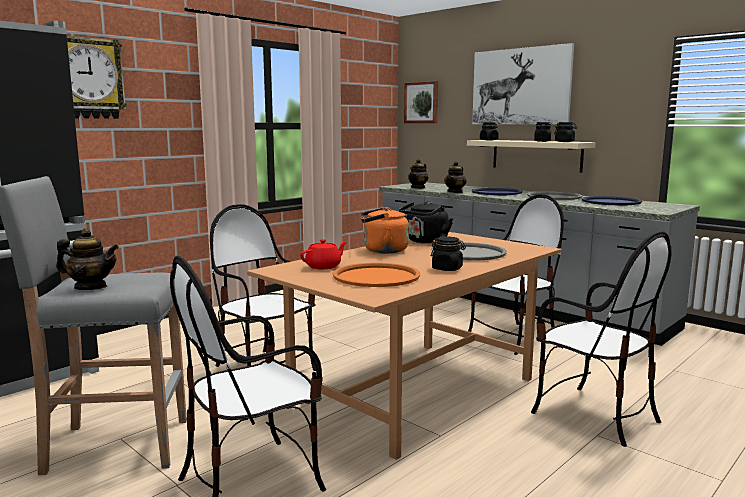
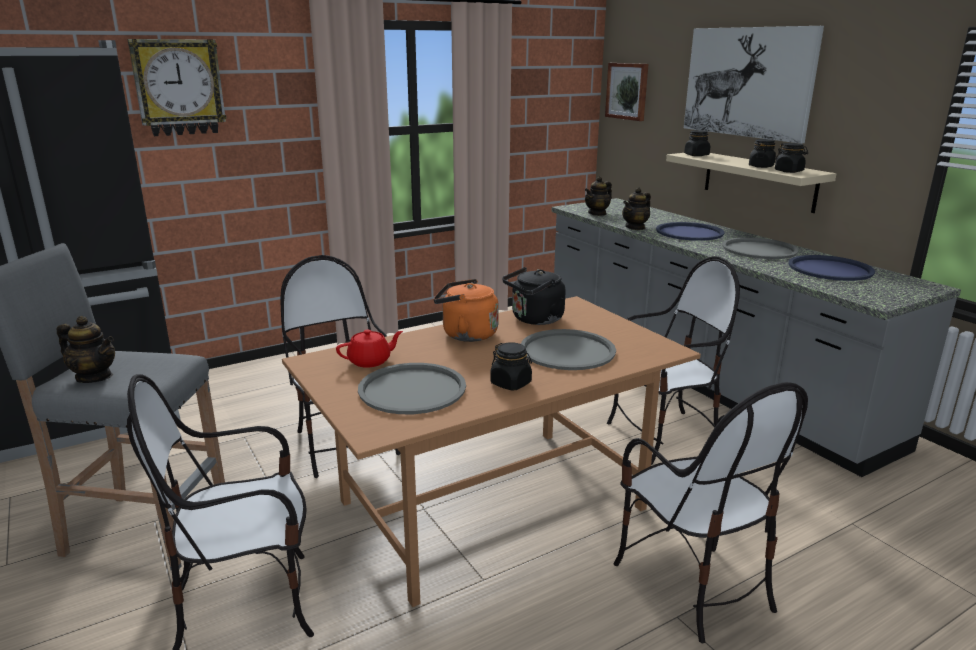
camera: 15 degrees right, 10 degrees up
orange tray [333,263,420,287] -> grey tray [358,363,466,414]

